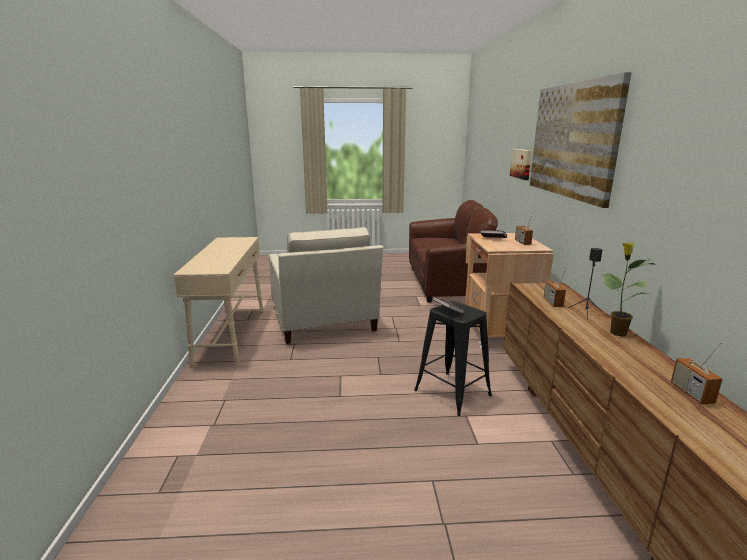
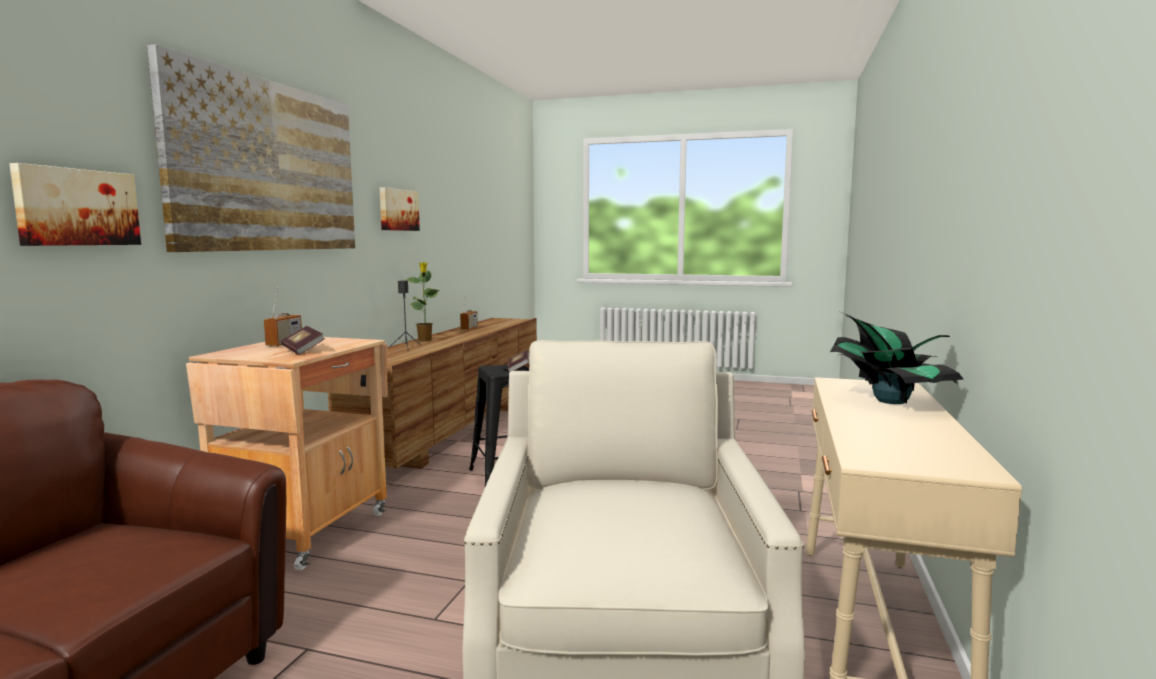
camera: 160 degrees left, 10 degrees down
radio [544,267,567,307] -> none
none -> picture [380,187,420,231]
none -> potted plant [830,312,963,404]

